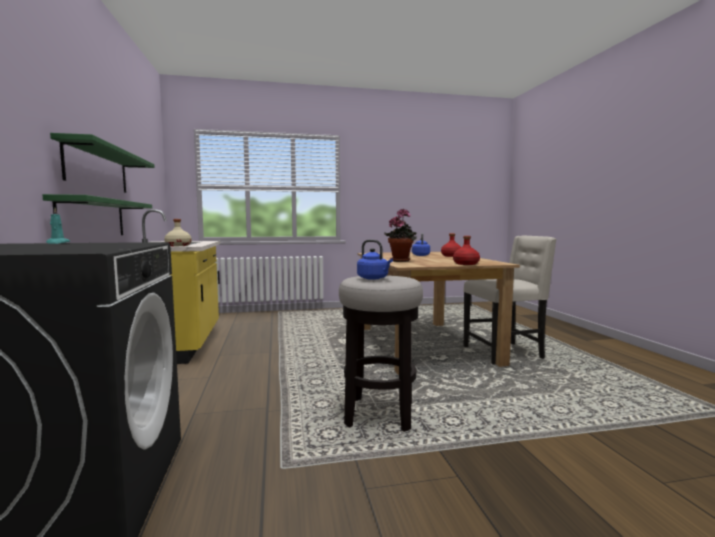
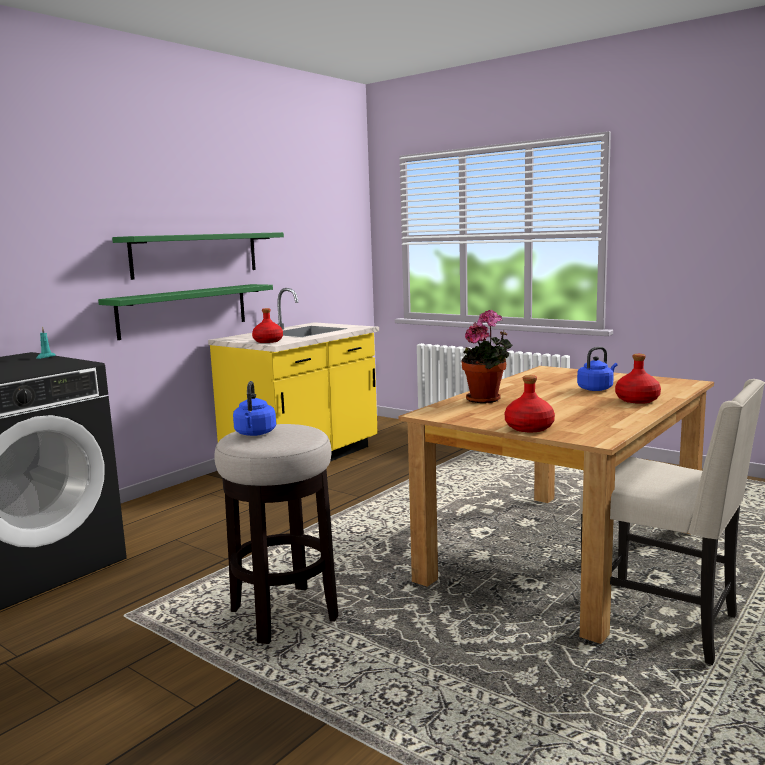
camera: 50 degrees right, 5 degrees up
beige bottle [164,219,192,246] -> red bottle [252,308,283,343]

